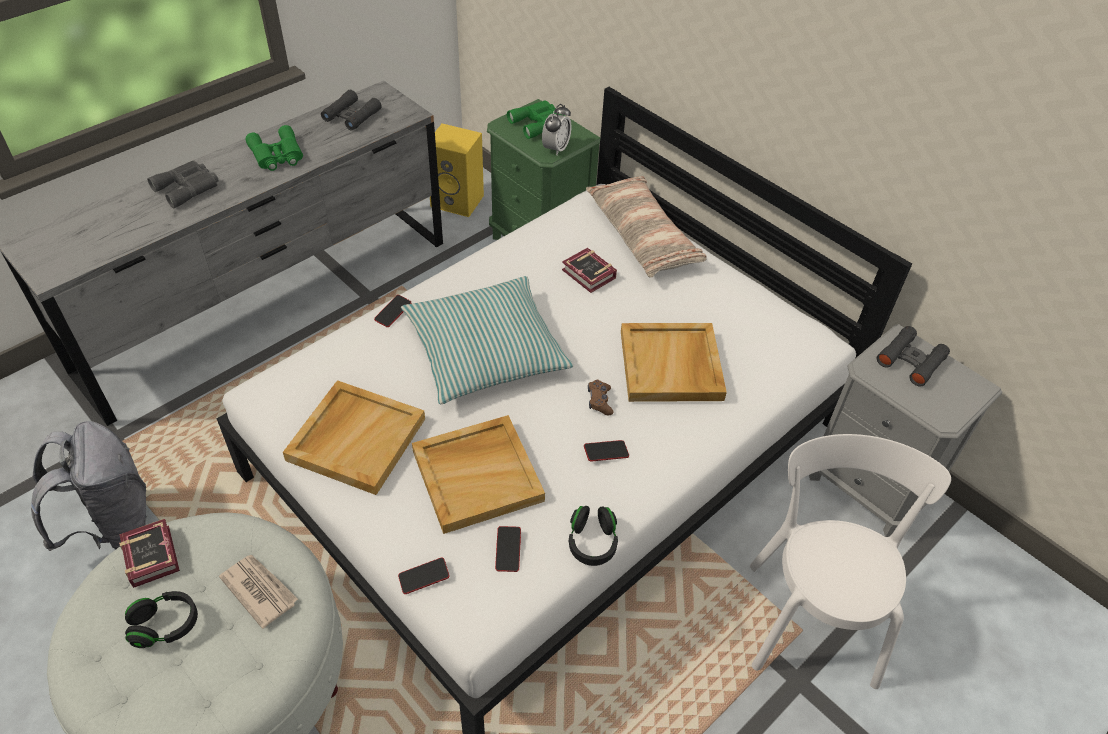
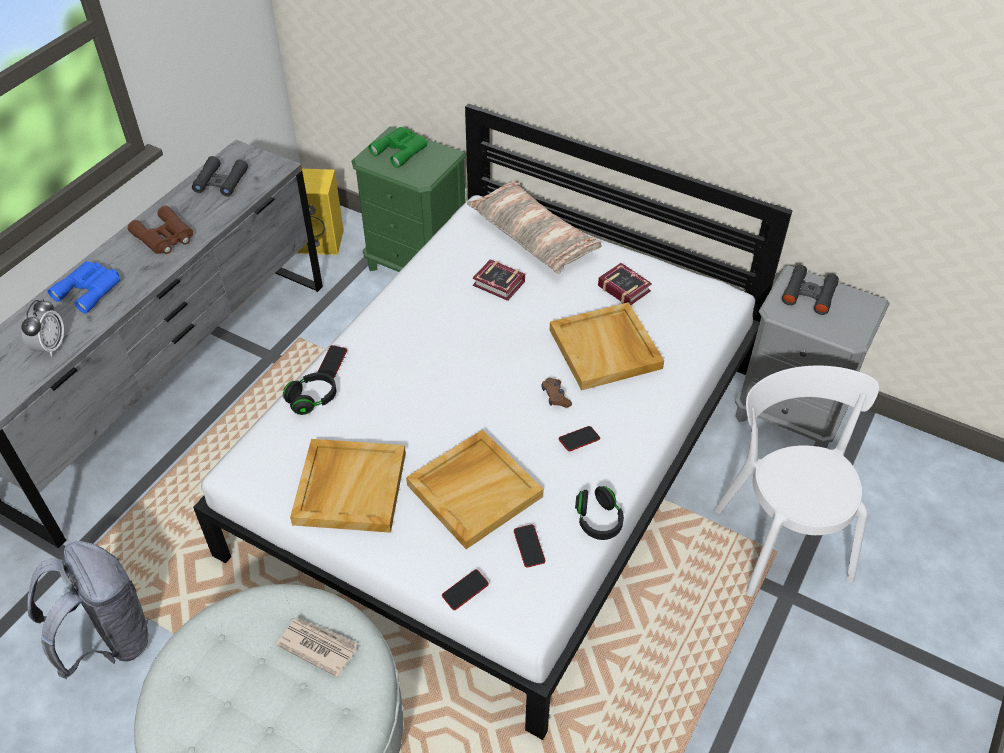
camera: 15 degrees left, 0 degrees up
book [119,519,180,588] -> book moved to [598,263,652,305]
black headphones [125,591,198,648] -> black headphones moved to [283,372,336,415]
grey binoculars [147,160,219,208] -> blue binoculars [48,261,120,314]
green binoculars [245,125,303,171] -> brown binoculars [128,205,193,254]
pillow [401,276,573,405] -> none
alarm clock [542,104,571,156] -> alarm clock moved to [22,299,64,357]

